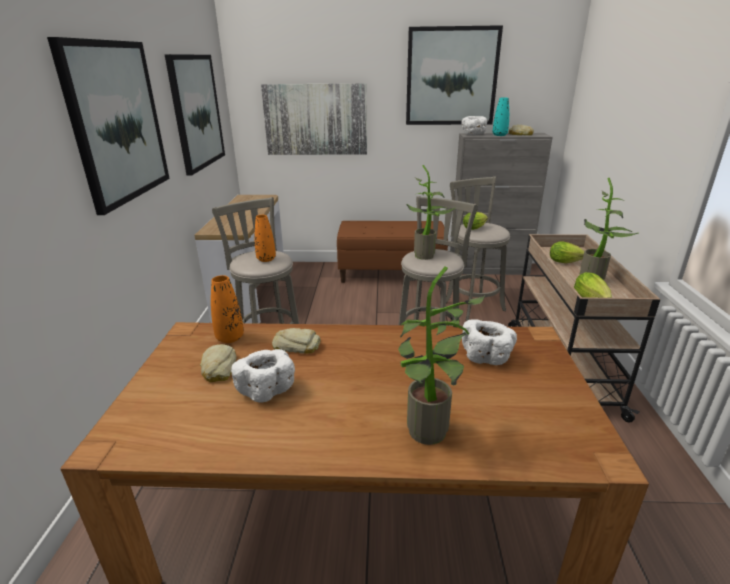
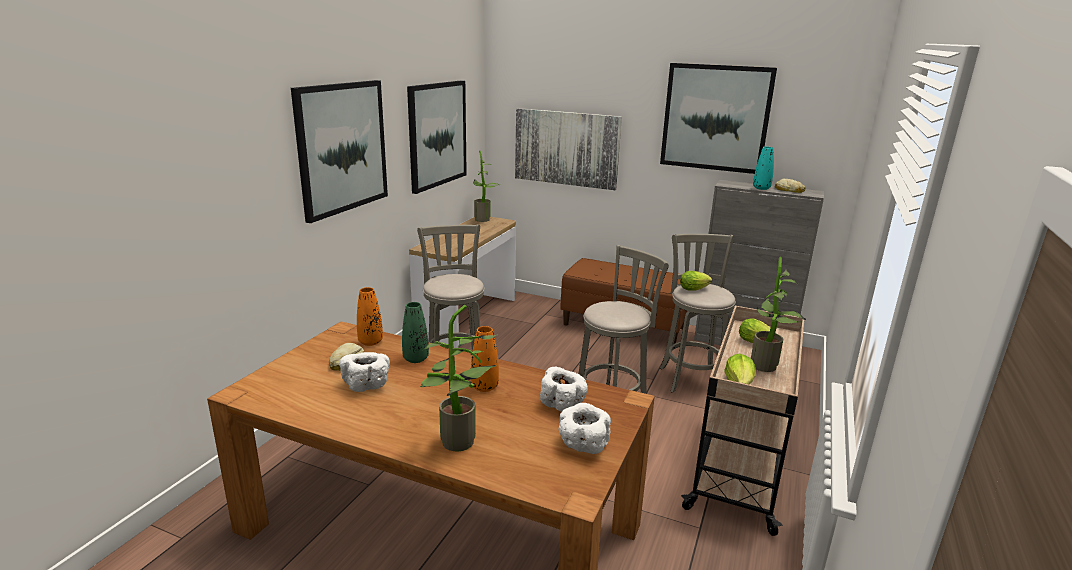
camera: 20 degrees right, 5 degrees down
orange vase [255,215,276,262] -> orange vase moved to [471,326,499,392]
bread [272,328,321,354] -> green vase [402,302,429,363]
potted plant [406,165,455,260] -> potted plant moved to [473,151,499,222]
white bowl [461,116,487,135] -> white bowl moved to [558,403,611,454]

